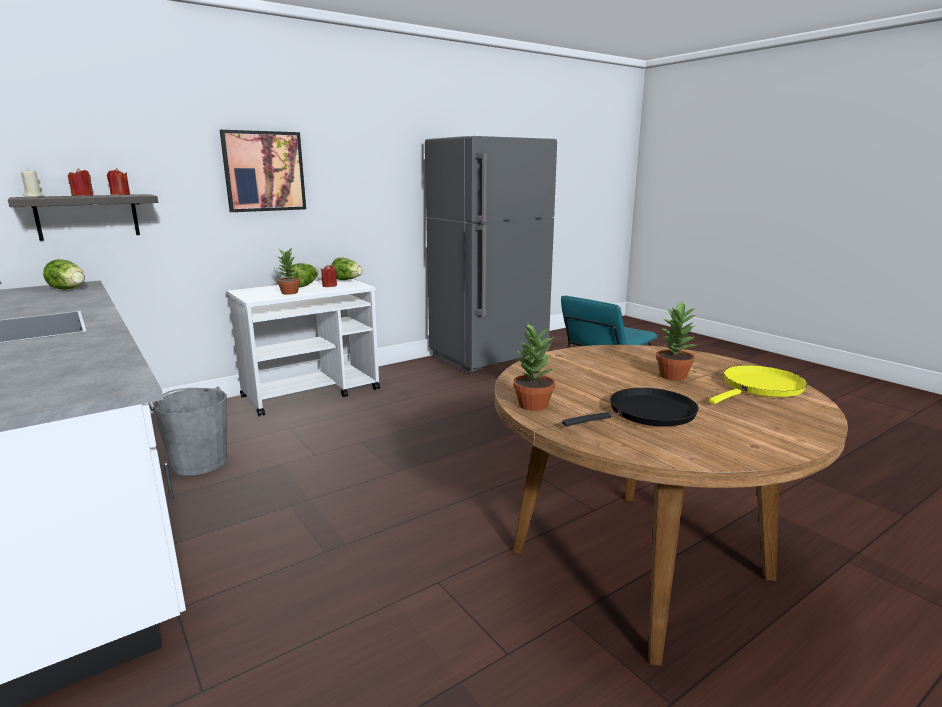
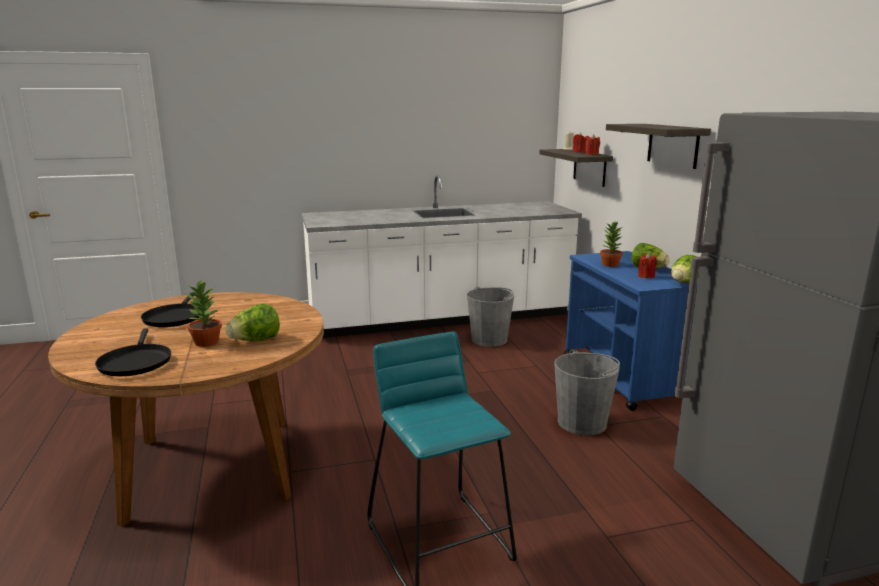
camera: 110 degrees right, 0 degrees up
lettuce [43,259,85,290] -> lettuce moved to [225,304,280,341]
picture [220,130,306,212] -> shelf [606,124,711,169]
white cart [227,279,380,416] -> blue cart [564,251,698,411]
potted plant [513,324,555,411] -> none
yellow frying pan [709,365,807,404] -> black frying pan [95,328,171,376]
none -> grey bucket [554,350,620,435]

